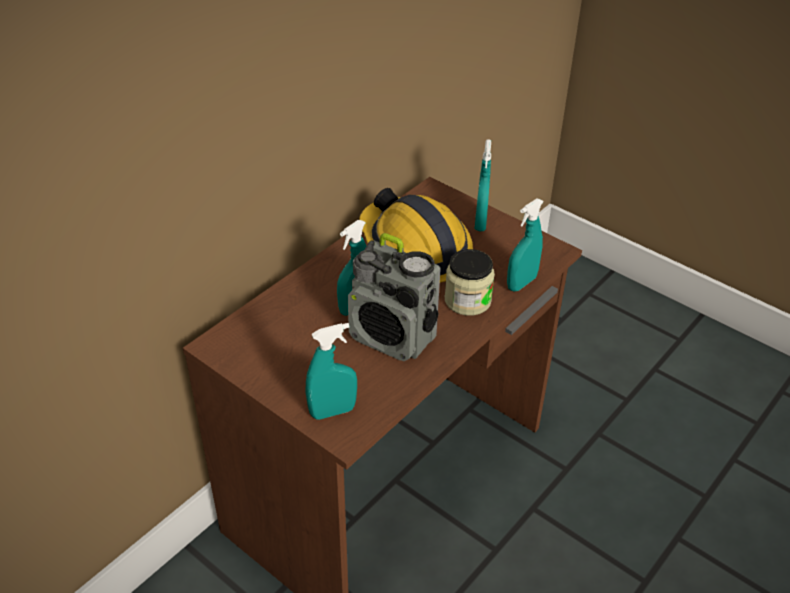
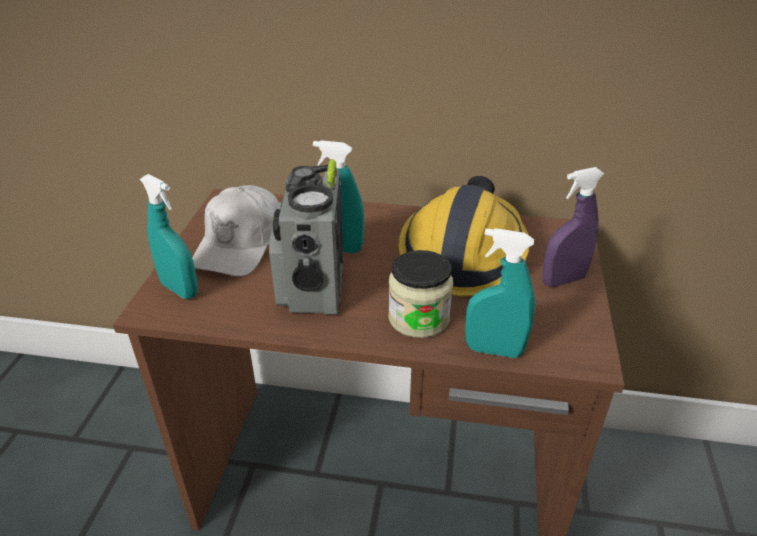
camera: 60 degrees right, 5 degrees down
turquoise spray bottle [474,140,491,231] -> purple spray bottle [543,167,605,287]
none -> white cap [192,185,279,277]

